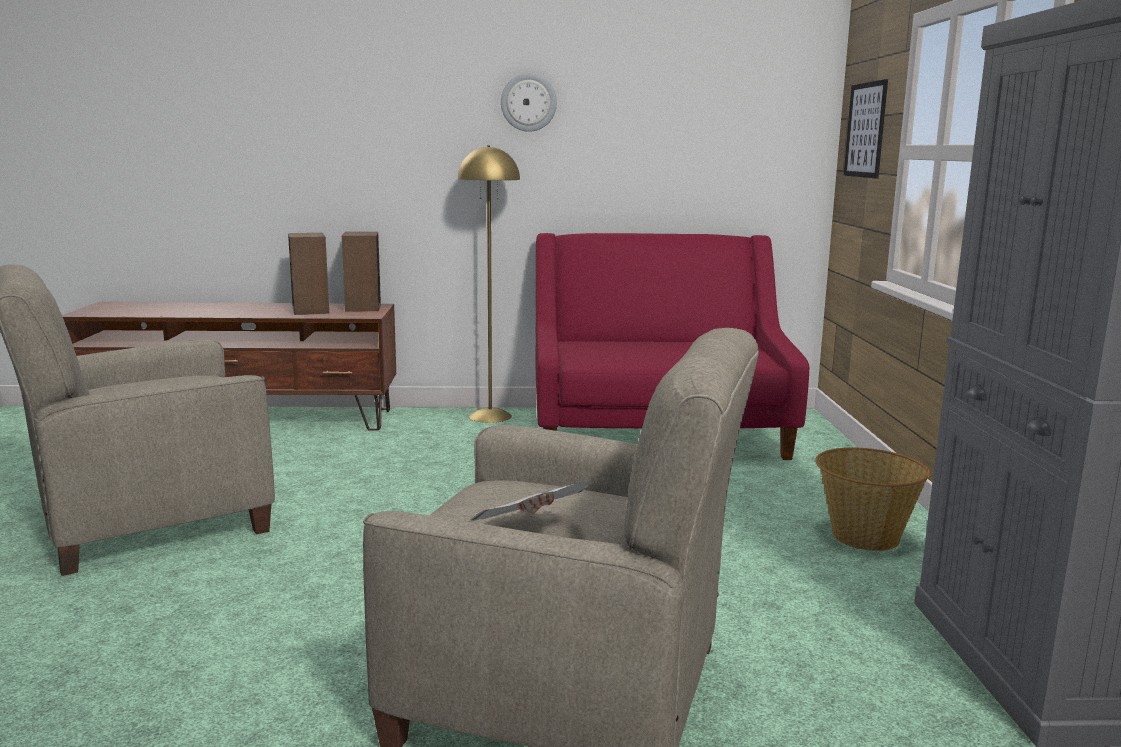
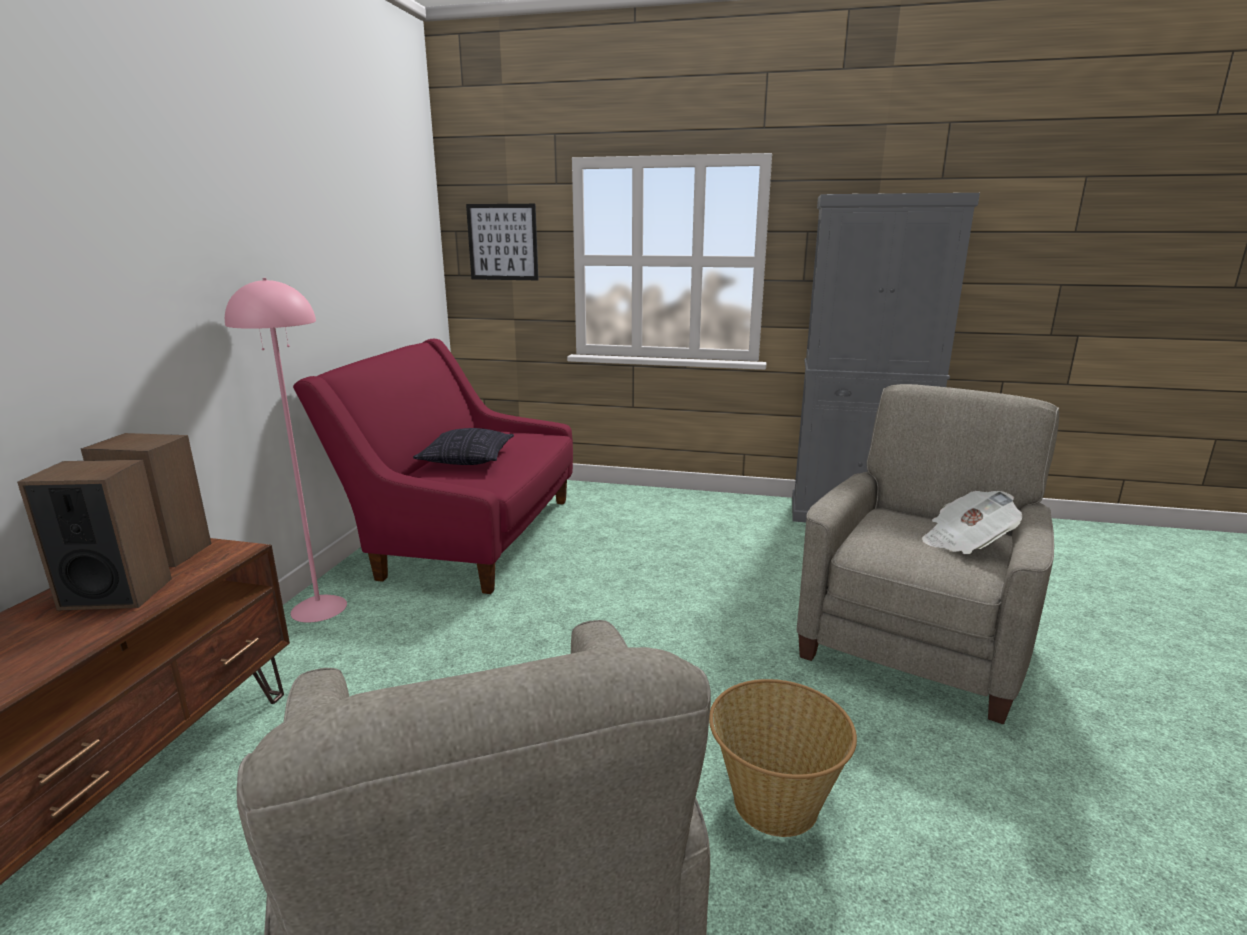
camera: 75 degrees left, 5 degrees up
yellow floor lamp [458,145,520,423] -> pink floor lamp [225,278,347,623]
wall clock [501,73,557,132] -> none
basket [815,448,930,551] -> basket moved to [709,679,857,837]
none -> pillow [413,428,514,465]

